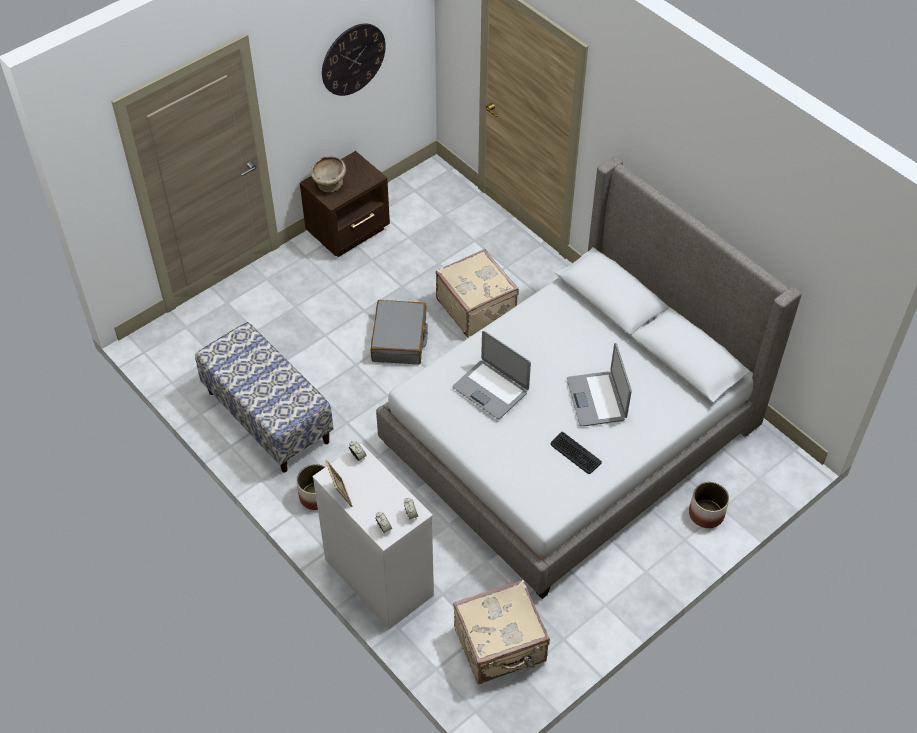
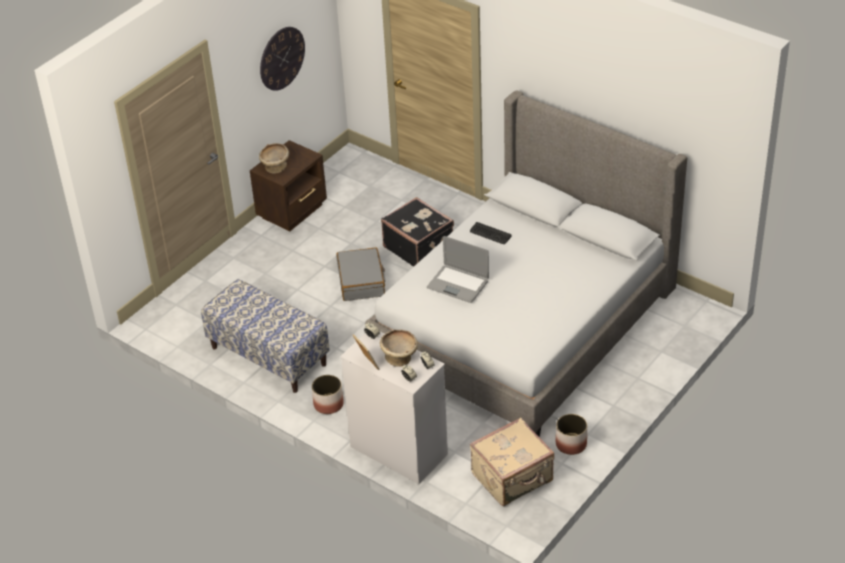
camera: 10 degrees left, 10 degrees down
beige suitcase [436,249,519,338] -> black suitcase [381,197,454,267]
keyboard [551,432,602,474] -> keyboard moved to [470,222,512,244]
laptop [567,343,632,426] -> none
planter [689,482,729,528] -> planter moved to [556,414,587,455]
none -> beige bowl [380,330,418,367]

